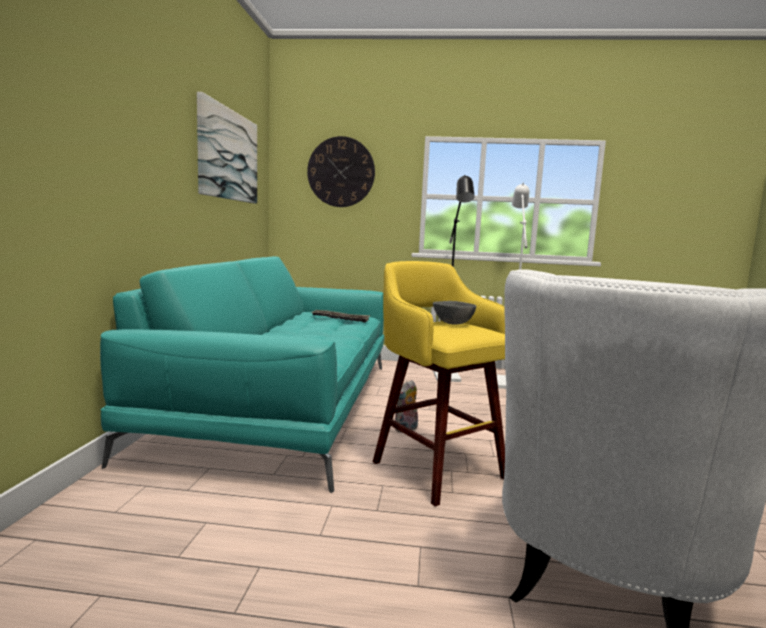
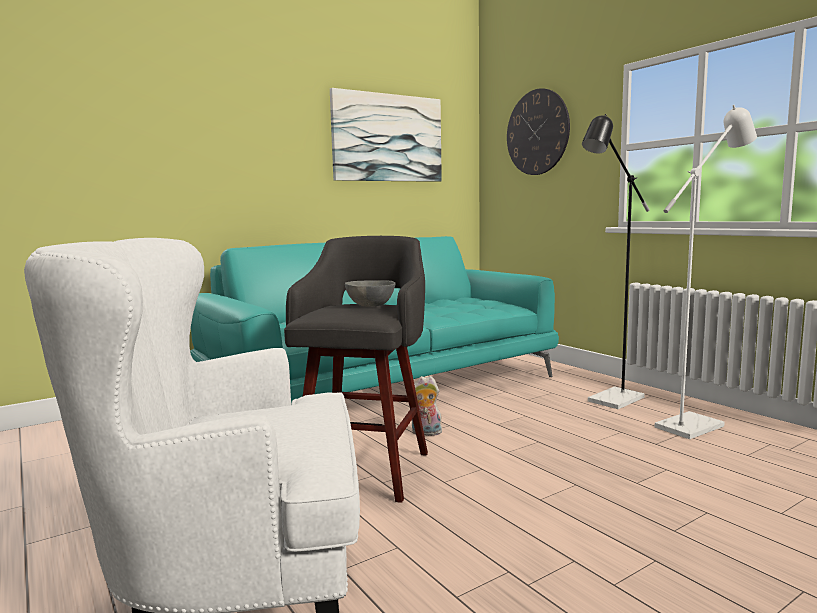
camera: 50 degrees right, 0 degrees up
tray [311,310,371,323] -> none
yellow stool [373,261,505,507] -> grey stool [284,236,428,503]

